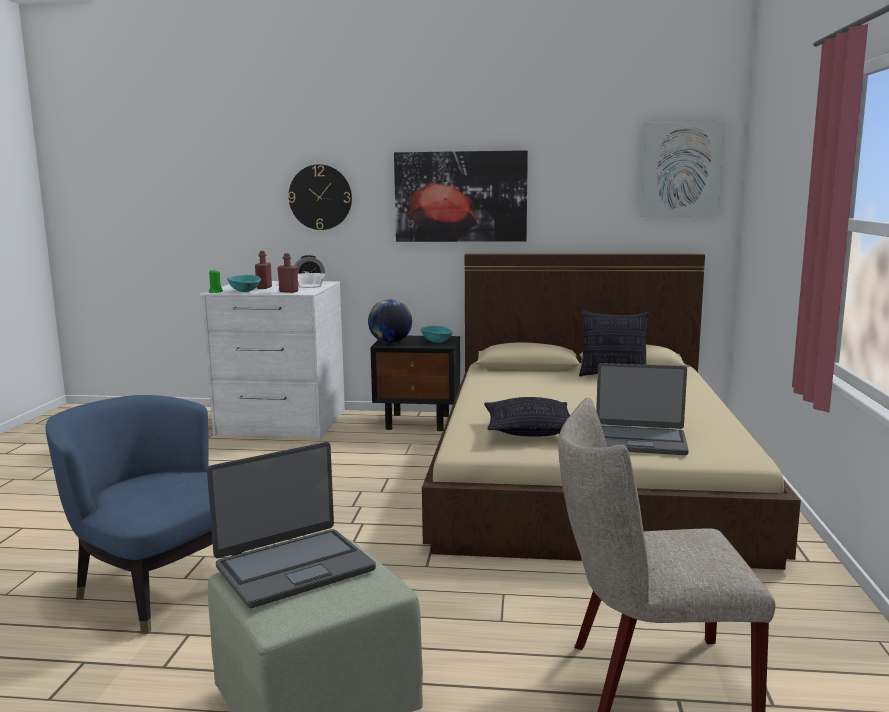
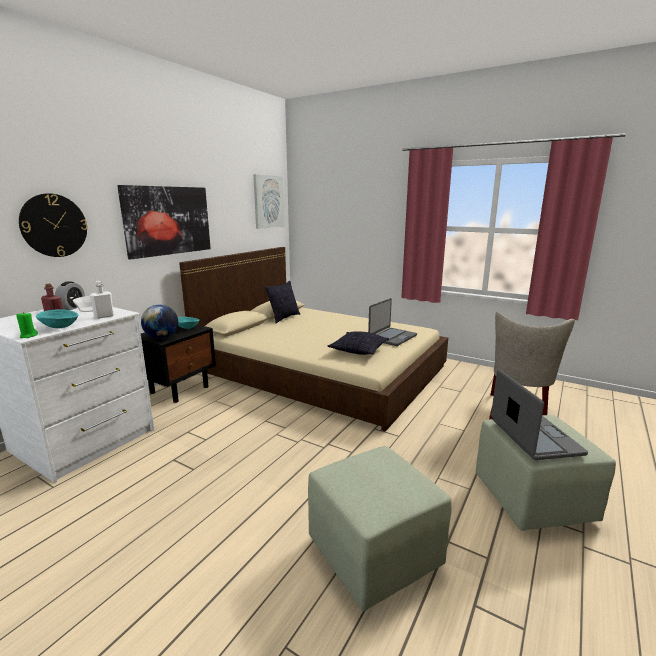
camera: 65 degrees left, 5 degrees up
blue armchair [45,395,242,634] -> green ottoman [308,446,452,611]
red bottle [277,253,298,293] -> white bottle [89,281,114,319]

